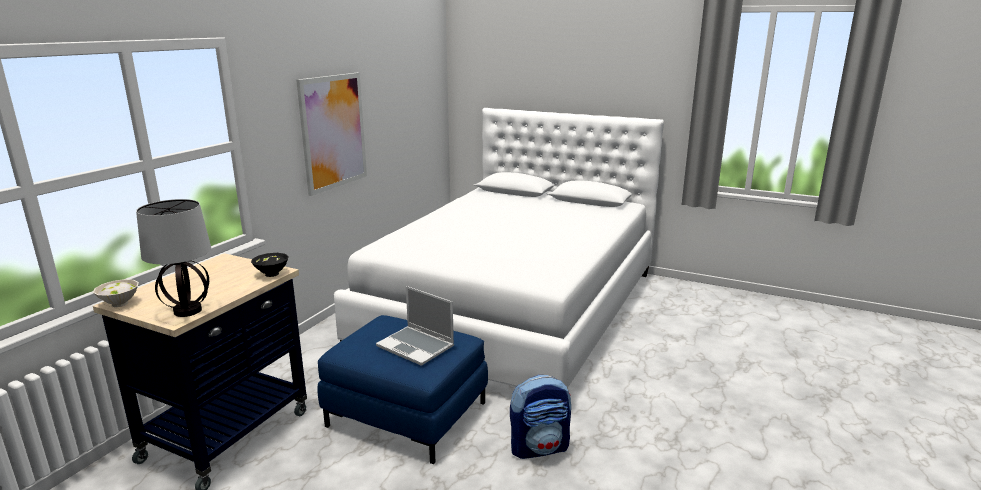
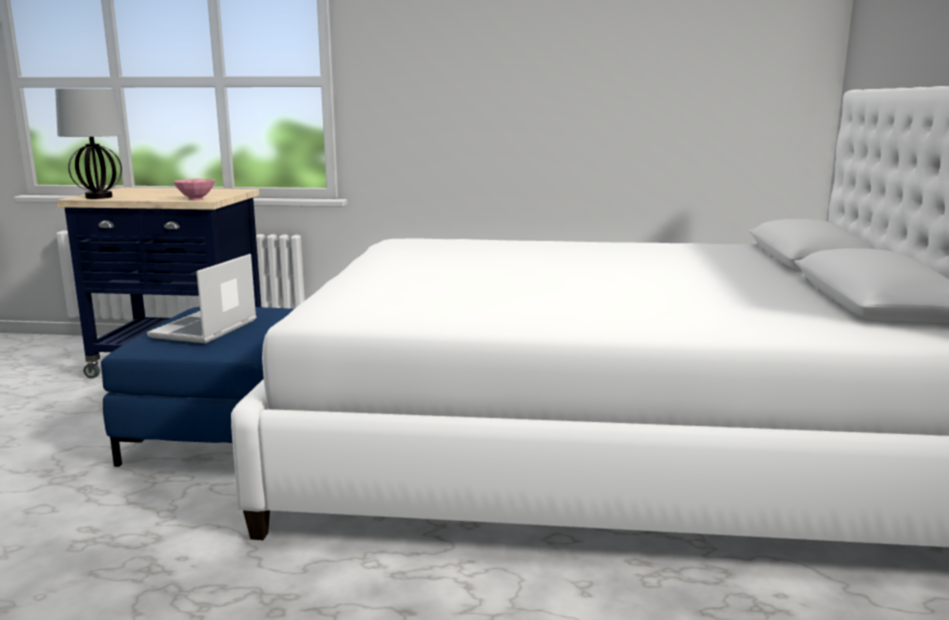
camera: 70 degrees right, 5 degrees down
white bowl [93,279,139,307] -> none
black bowl [251,253,289,277] -> pink bowl [173,178,216,200]
picture [296,73,367,196] -> none
backpack [510,375,571,459] -> none

